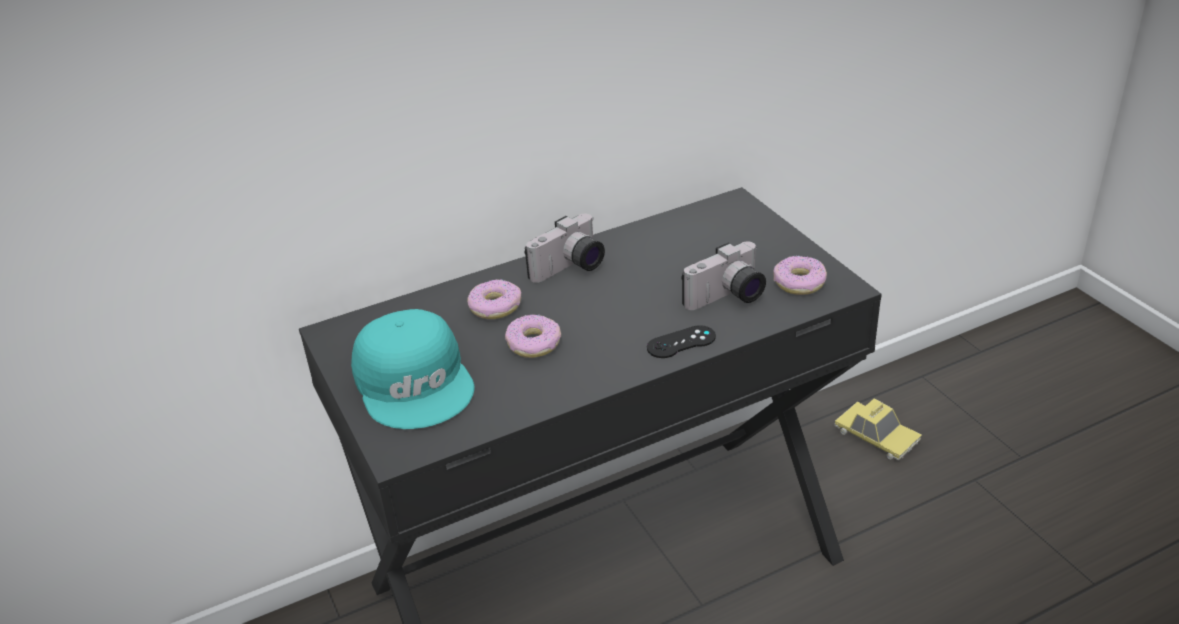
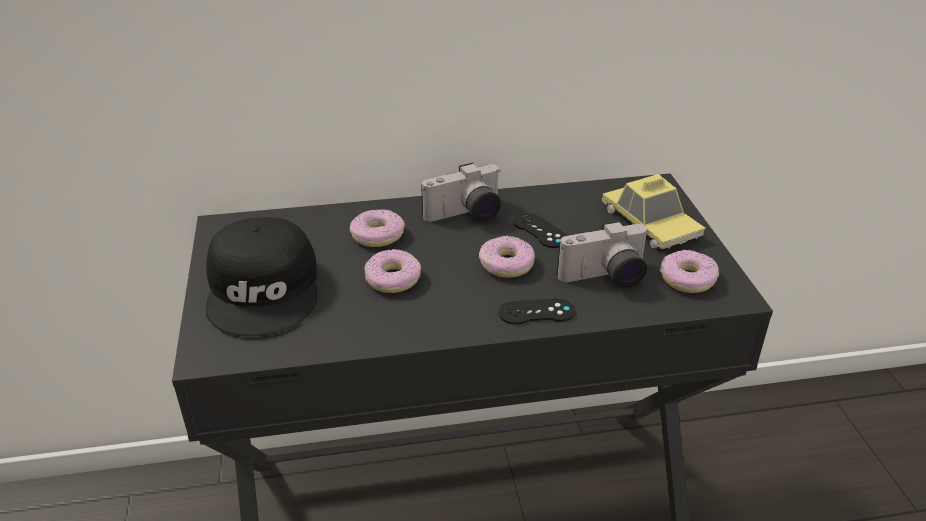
camera: 15 degrees right, 0 degrees up
turquoise cap [351,309,474,429] -> black cap [206,217,317,336]
toy car [834,398,921,460] -> toy car moved to [602,174,705,249]
none -> donut [479,236,535,278]
none -> black game controller [513,213,568,248]

